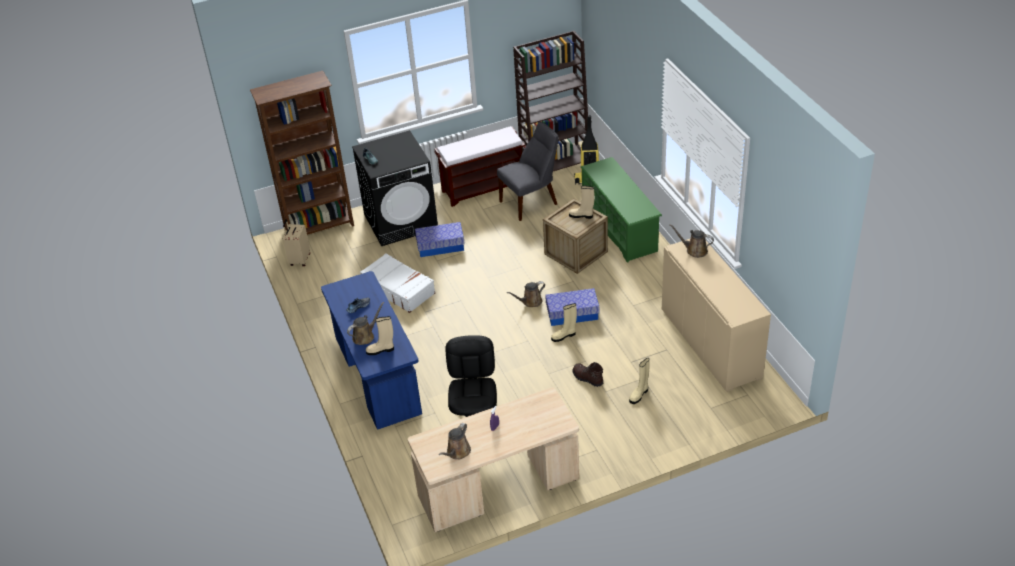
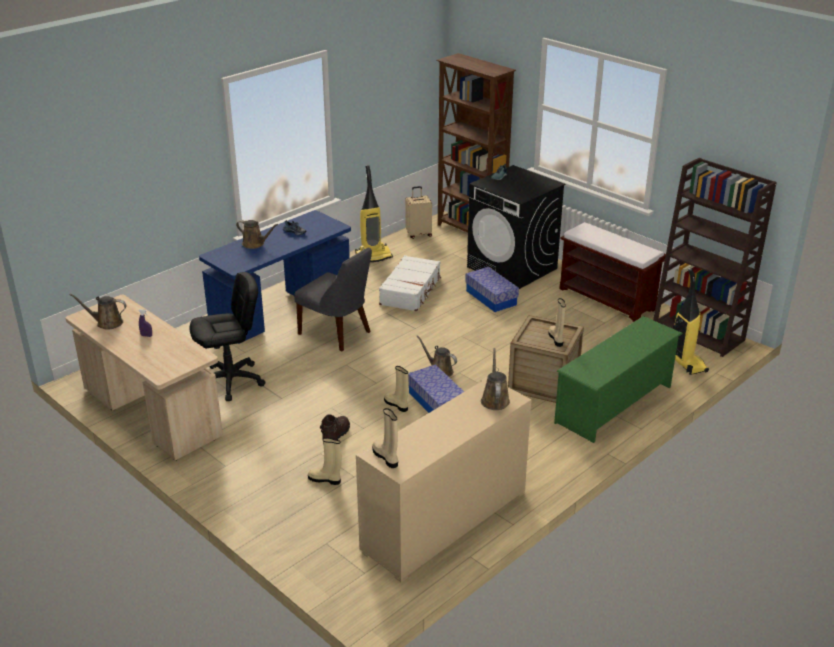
camera: 65 degrees right, 10 degrees down
beige boot [366,316,394,355] -> beige boot moved to [372,408,398,468]
grey chair [497,122,559,221] -> grey chair moved to [294,248,372,351]
none -> vacuum cleaner [355,165,393,262]

